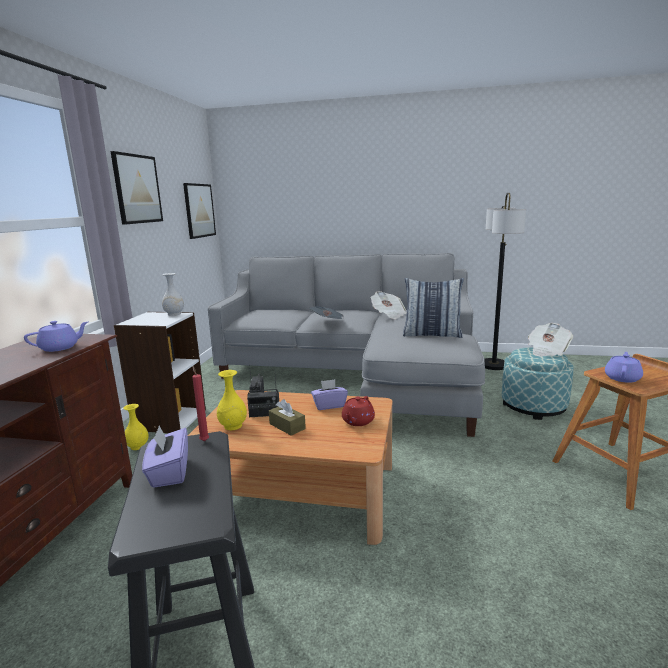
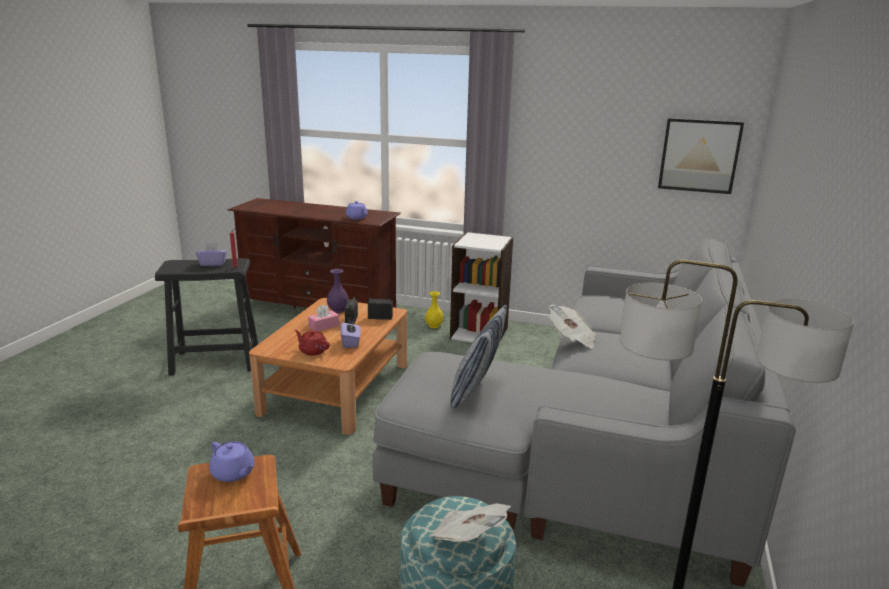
camera: 95 degrees right, 5 degrees up
picture [110,151,163,225] -> none
white vase [162,273,184,316] -> none
yellow vase [217,370,247,430] -> purple vase [327,269,349,313]
brown tissue box [269,399,306,436] -> pink tissue box [308,305,340,332]
newspaper [371,291,407,319] -> none

